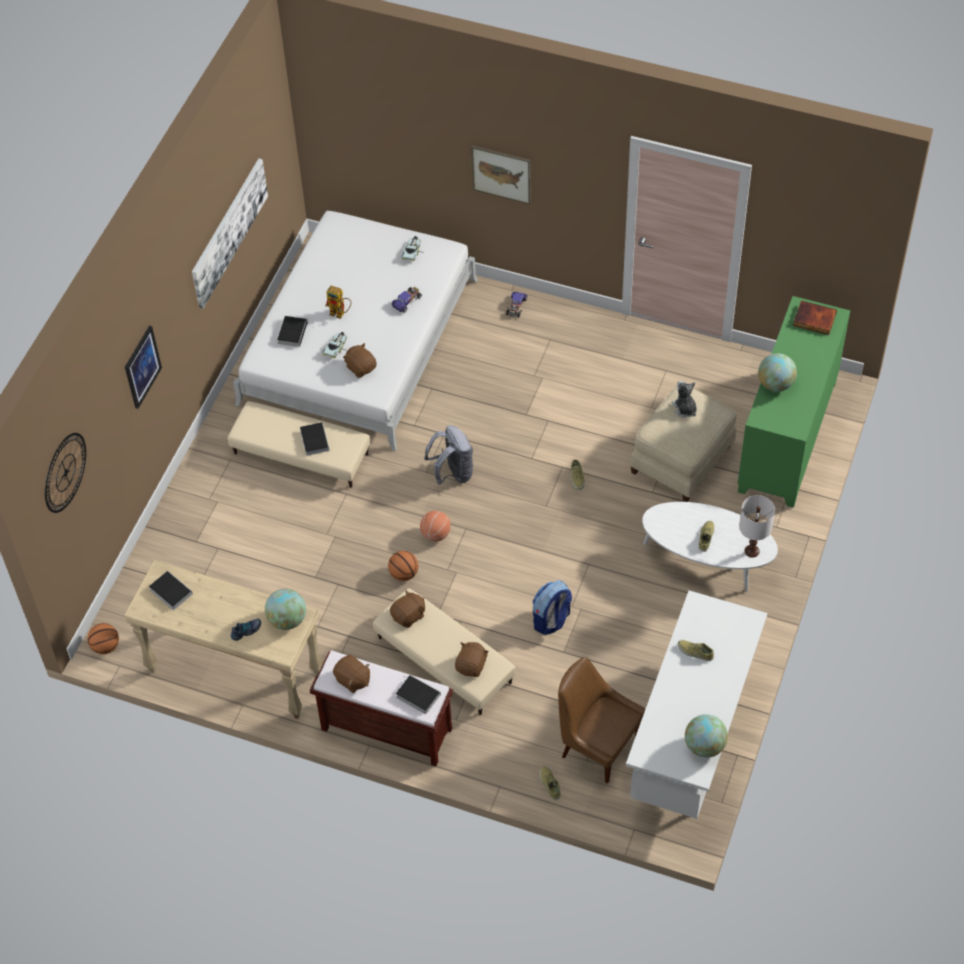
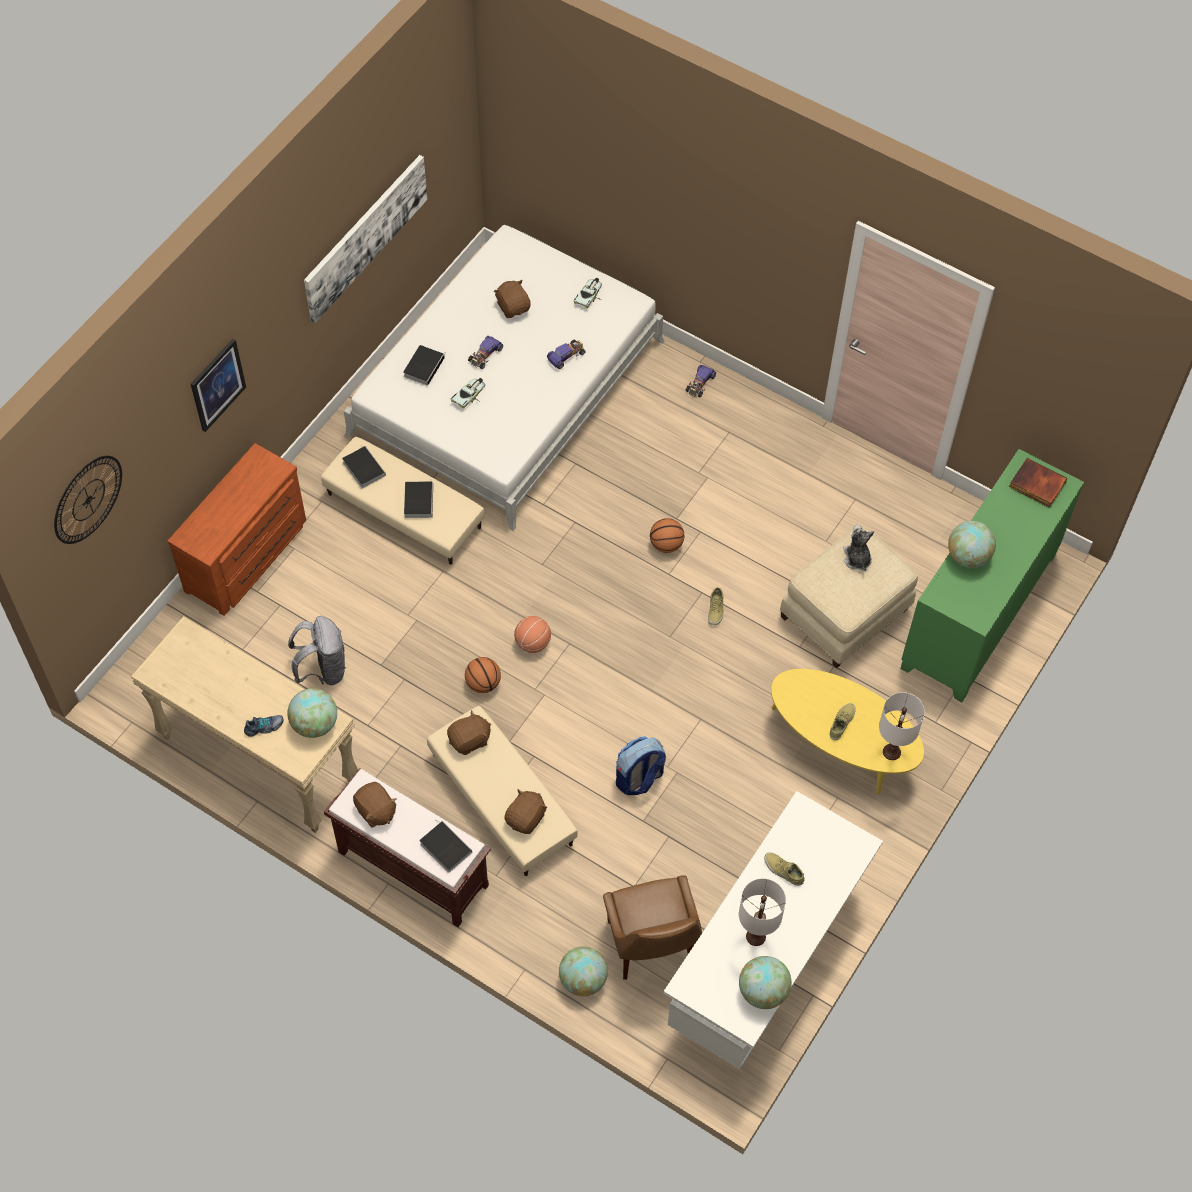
camera: 10 degrees right, 5 degrees up
basketball [87,623,119,654] -> basketball moved to [650,518,684,553]
book [149,571,193,610] -> book moved to [342,446,386,489]
toy robot [325,286,352,319] -> toy car [468,336,503,369]
brown plush toy [343,343,377,378] -> brown plush toy moved to [494,280,531,318]
grey backpack [424,425,473,485] -> grey backpack moved to [288,616,346,685]
picture [471,146,531,204] -> none
beige shoe [540,766,561,800] -> globe [559,947,608,996]
brown chair [558,657,645,784] -> brown chair turned 150 degrees counterclockwise [603,875,702,980]
white coffee table [642,502,778,592] -> yellow coffee table [771,669,924,795]
none -> brown dresser [167,443,306,616]
none -> white table lamp [739,878,786,946]

